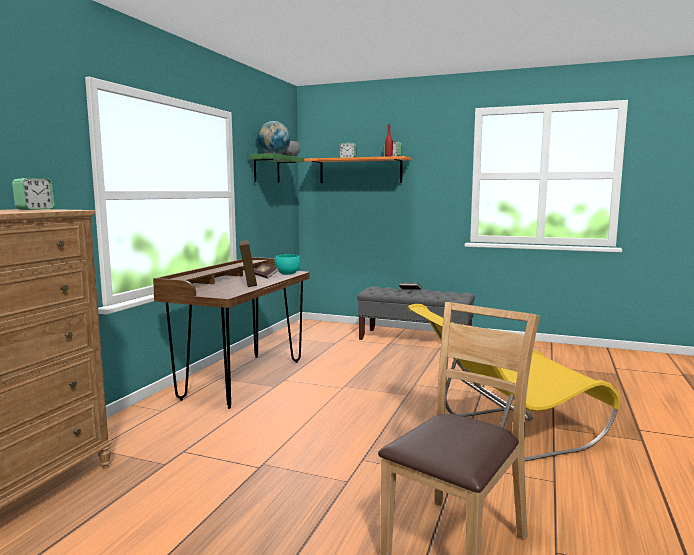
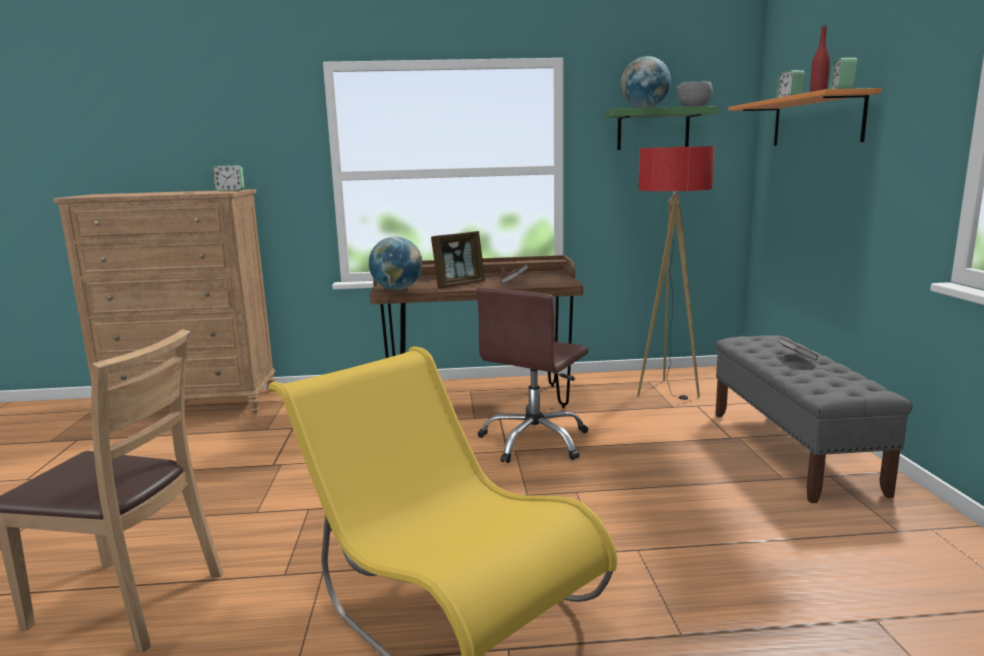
camera: 65 degrees right, 5 degrees up
turquoise bowl [274,254,301,275] -> none
none -> globe [369,236,423,290]
none -> brown office chair [476,288,589,463]
none -> floor lamp [637,146,715,400]

